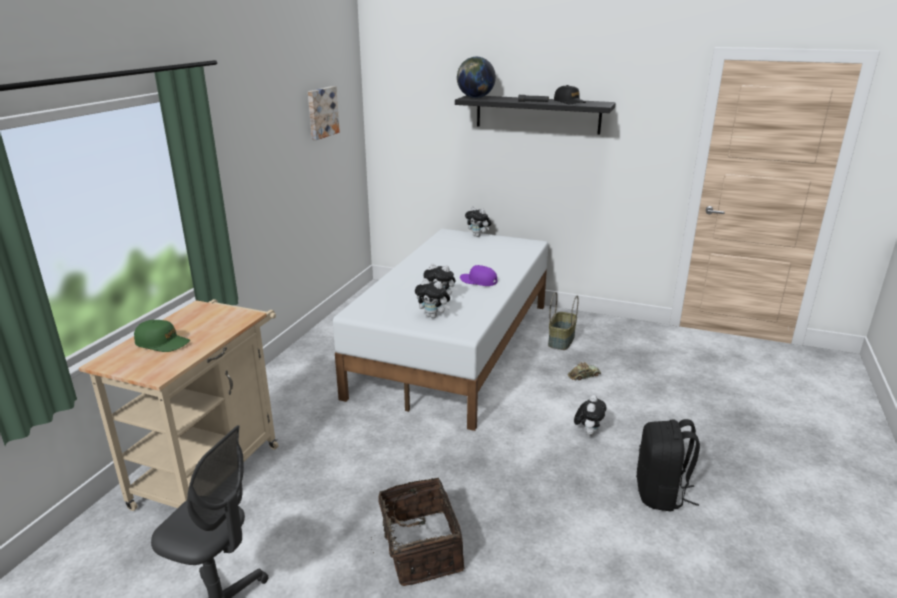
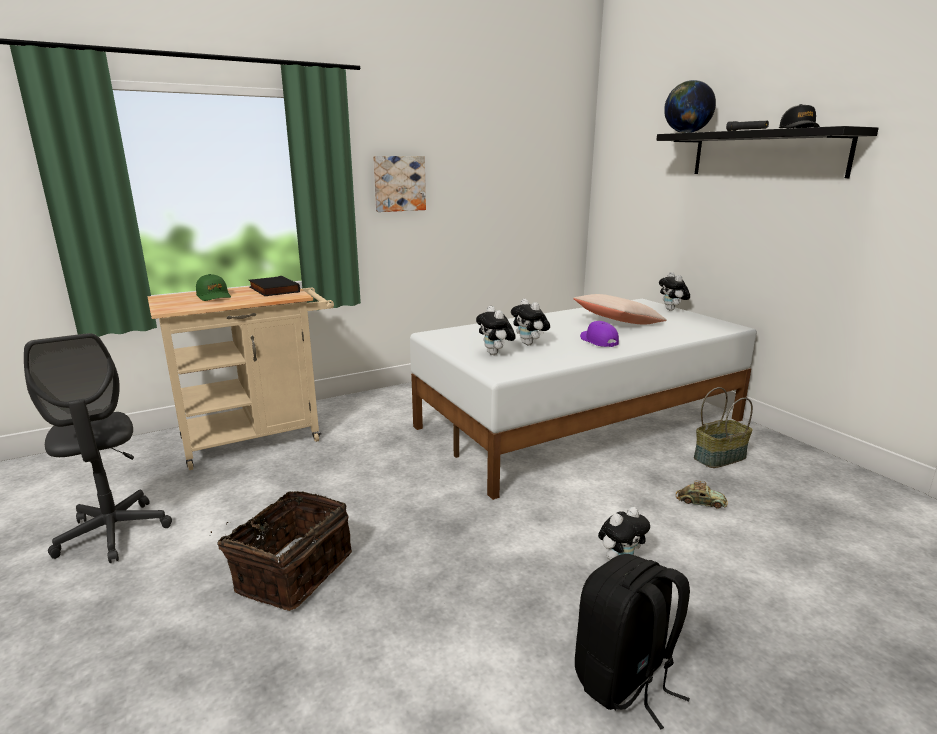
camera: 40 degrees right, 5 degrees down
picture [308,86,340,140] -> picture moved to [373,156,426,212]
none -> black book [249,276,300,296]
none -> beige pillow [573,294,667,324]

